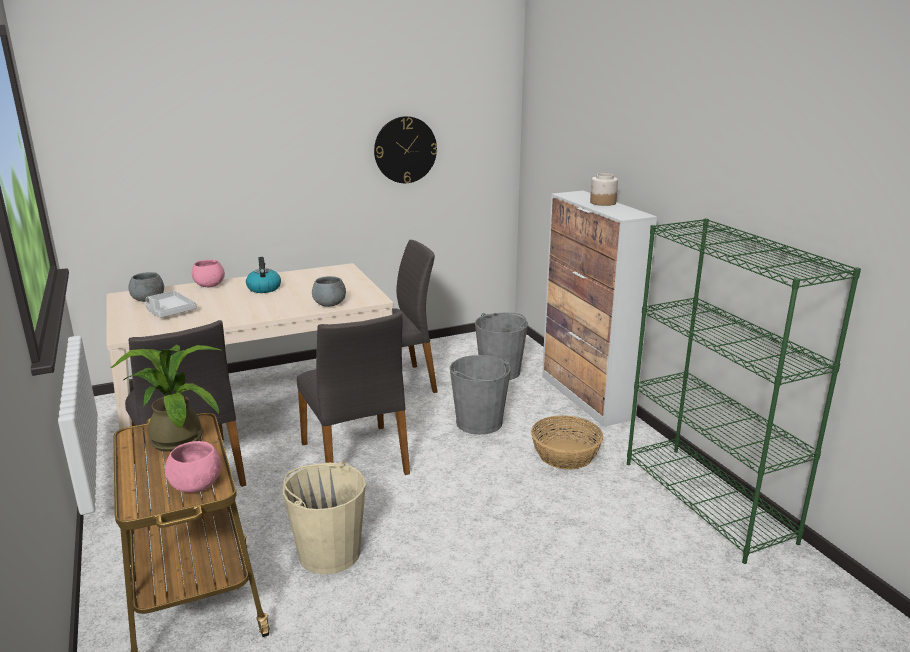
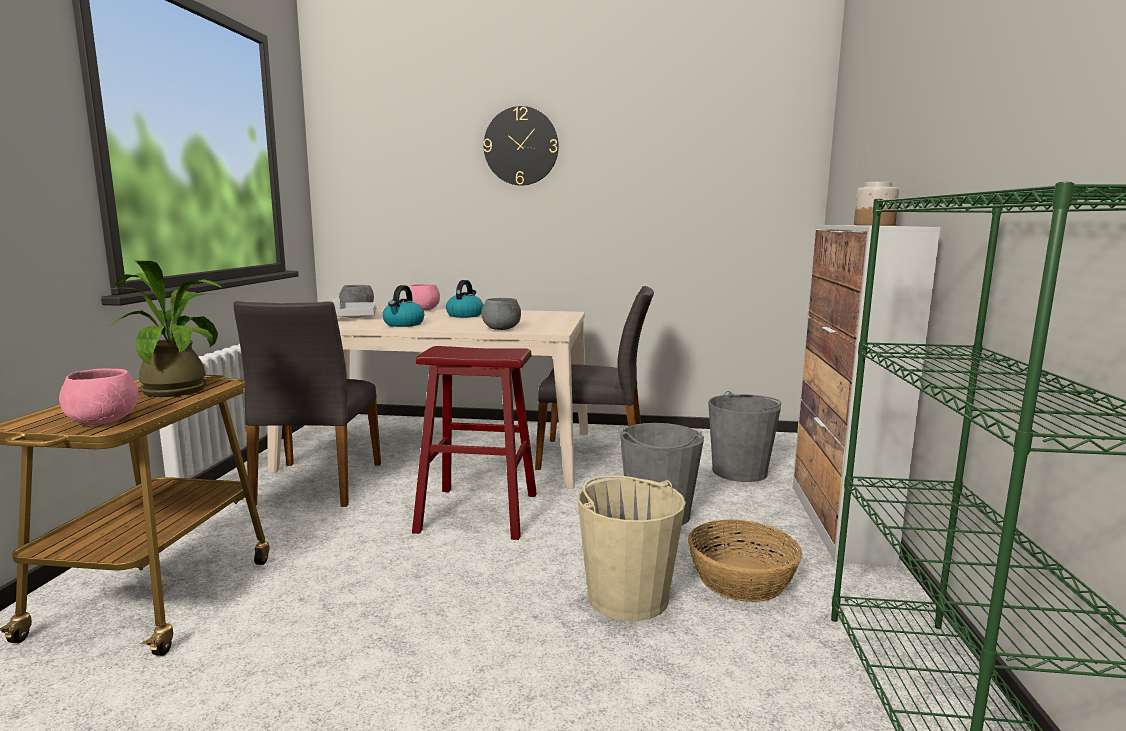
camera: 30 degrees right, 10 degrees down
beige bucket [283,461,366,574] -> beige bucket moved to [578,475,686,621]
grey chair [297,312,410,475] -> red stool [412,346,537,540]
wall clock [374,116,437,183] -> wall clock moved to [484,106,559,186]
none -> kettle [382,285,424,327]

